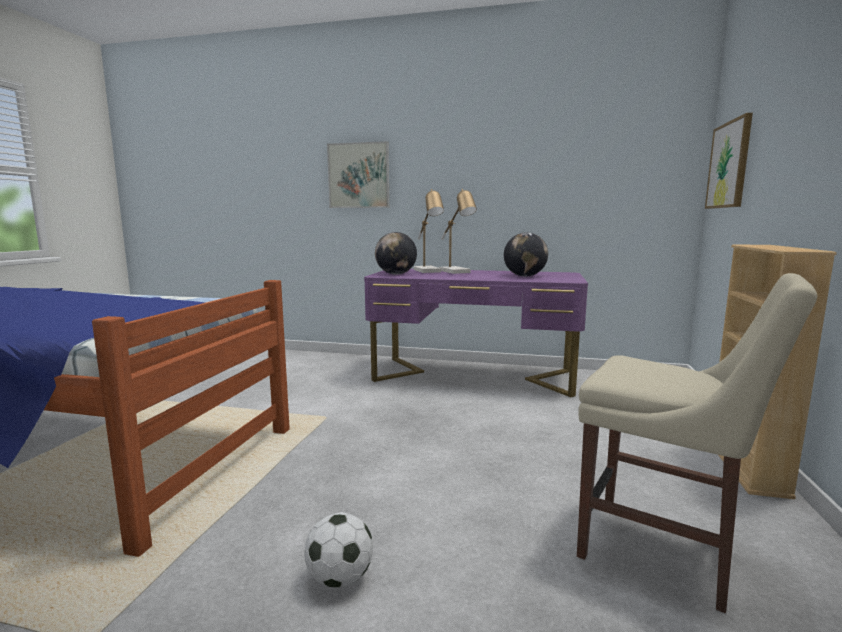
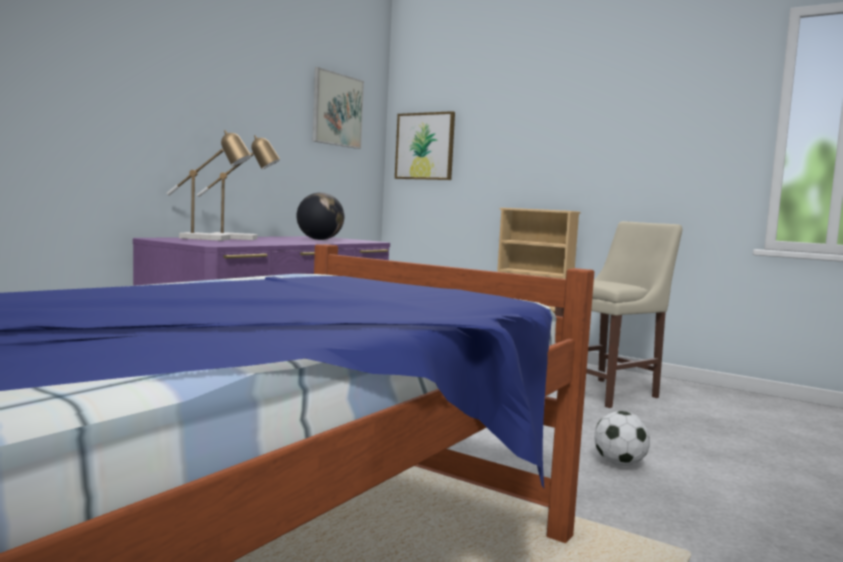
camera: 70 degrees left, 5 degrees down
picture [327,141,389,208] -> picture moved to [313,67,364,149]
globe [375,232,417,275] -> none

